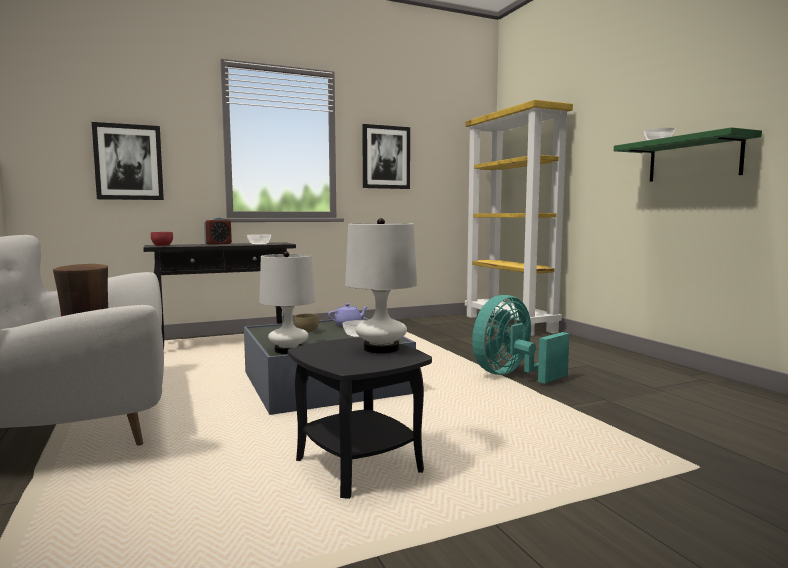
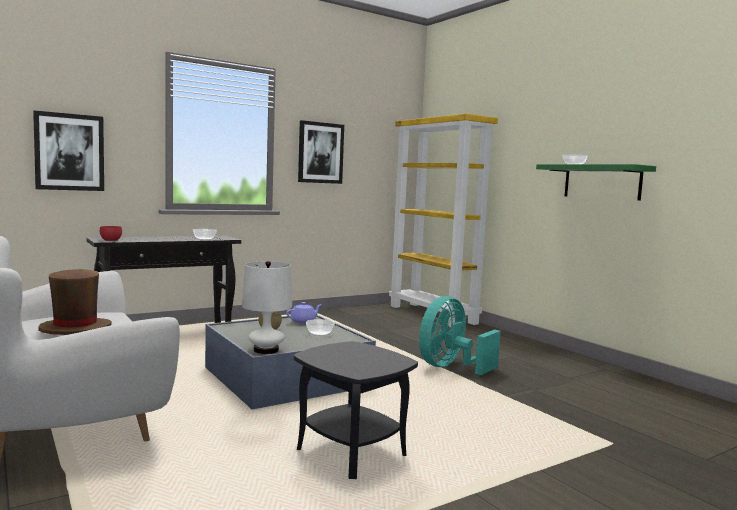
camera: 10 degrees left, 0 degrees up
alarm clock [204,217,232,245] -> none
white table lamp [345,218,417,353] -> none

